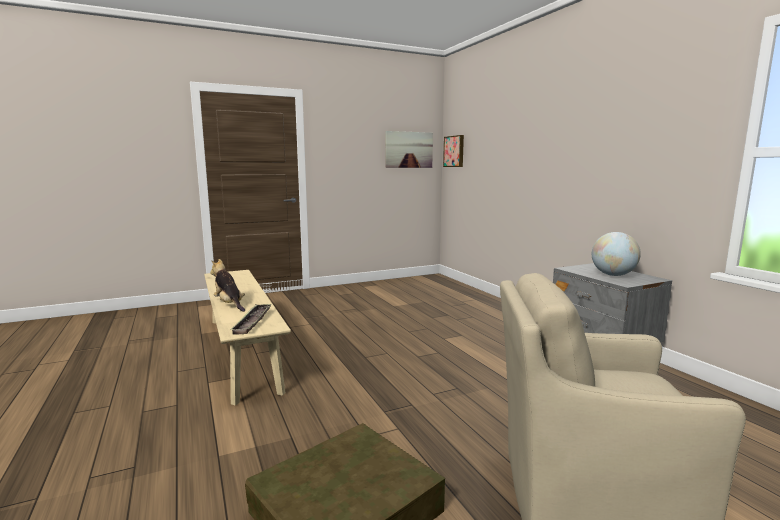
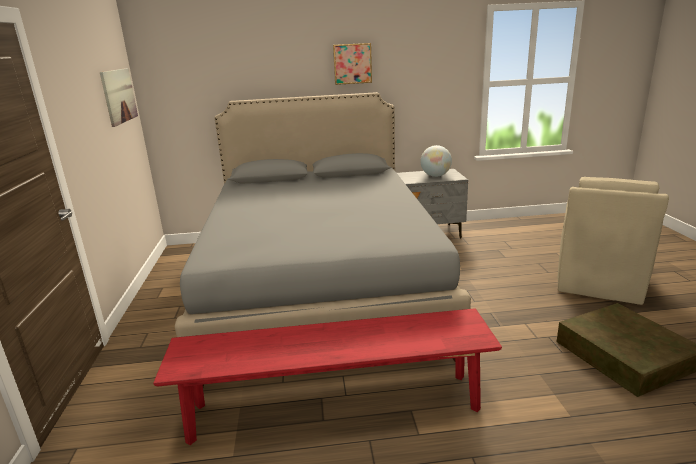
camera: 70 degrees left, 10 degrees up
beige bench [204,270,291,405] -> red bench [153,308,502,445]
plush toy [210,259,245,312] -> none
tray [230,304,271,335] -> none
picture [443,135,464,167] -> picture moved to [333,43,372,85]
none -> grey bed [175,92,471,387]

